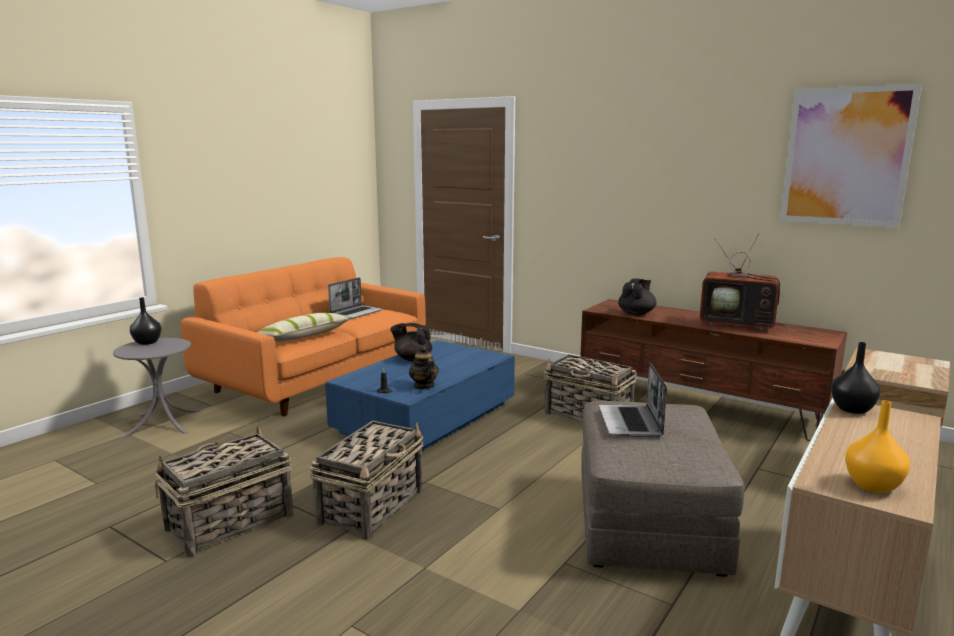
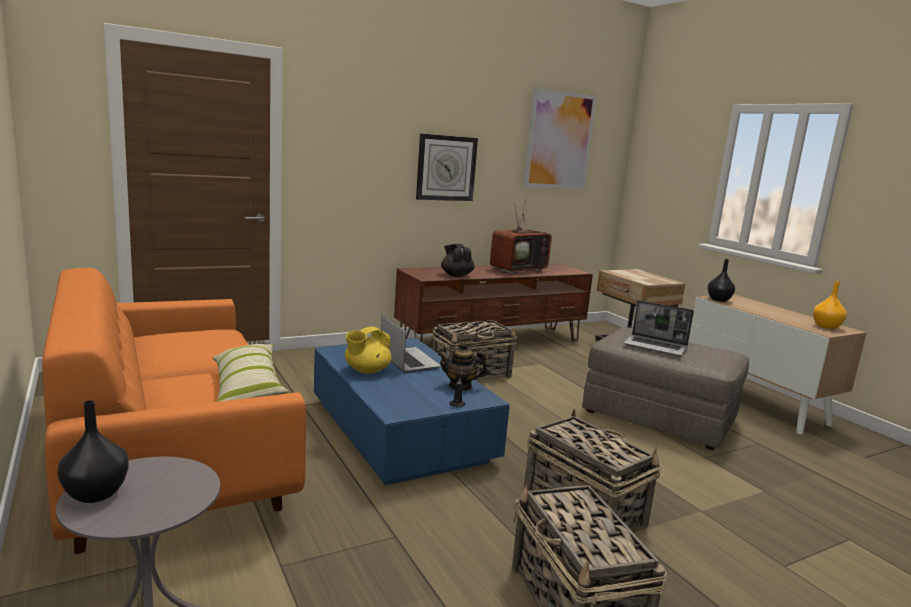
camera: 65 degrees left, 0 degrees up
laptop [328,277,383,319] -> laptop moved to [381,314,441,373]
black teapot [390,323,432,361] -> yellow teapot [345,326,392,374]
none -> wall clock [416,133,478,201]

